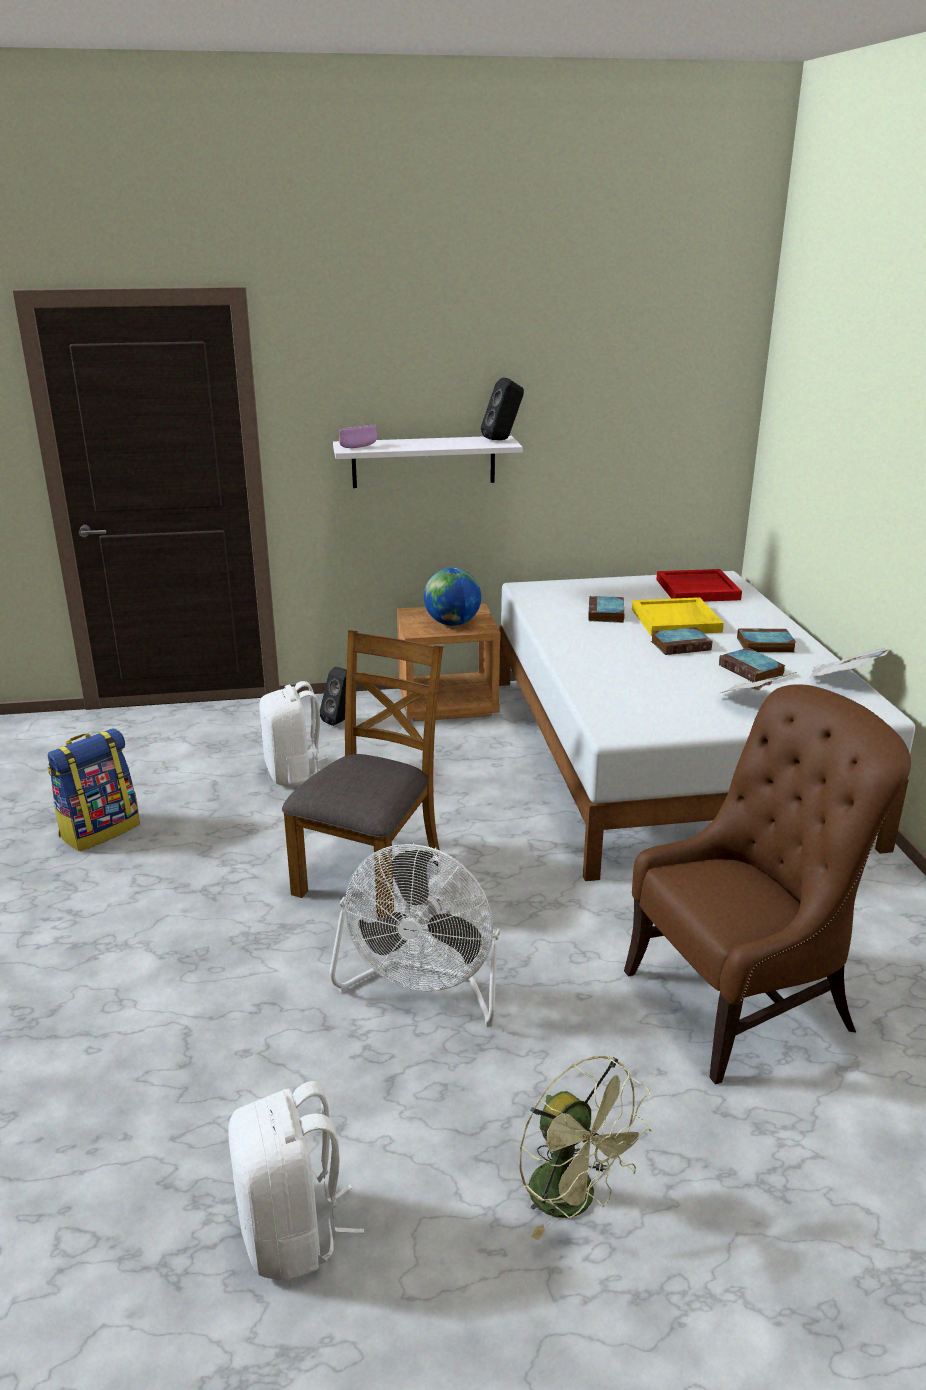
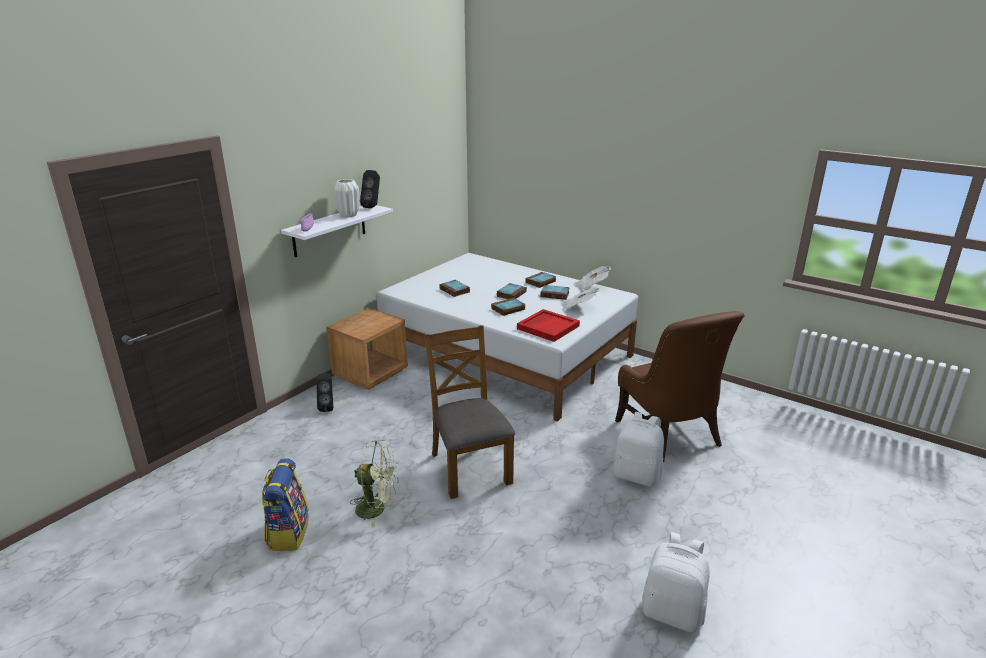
camera: 45 degrees left, 0 degrees up
white backpack [259,681,328,787] -> white backpack moved to [614,412,664,487]
white fan [329,843,500,1027] -> none
globe [424,568,481,626] -> none
green fan [519,1056,652,1240] -> green fan moved to [350,440,398,528]
brown chair [624,684,911,1085] -> brown chair turned 135 degrees clockwise [615,311,745,462]
yellow tray [632,597,724,636] -> none
red tray [656,569,742,602] -> red tray moved to [517,309,580,342]
none -> white vase [333,179,359,217]
none -> book [491,298,526,316]

